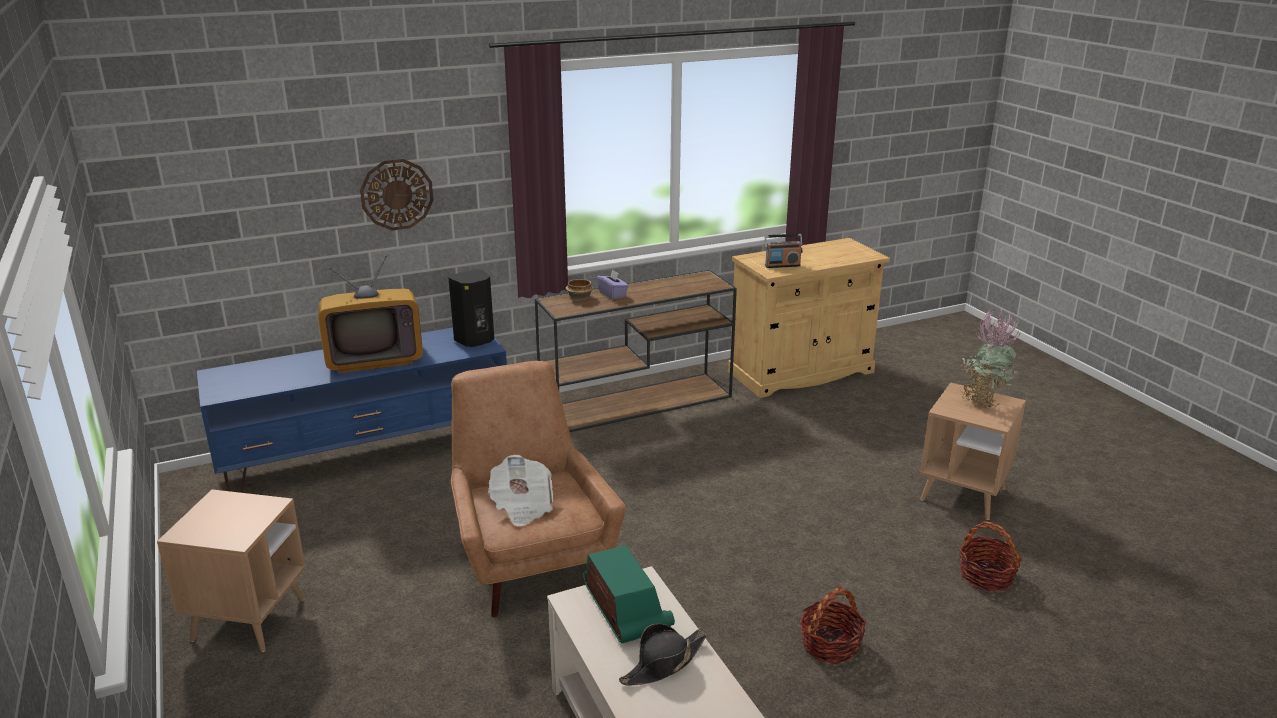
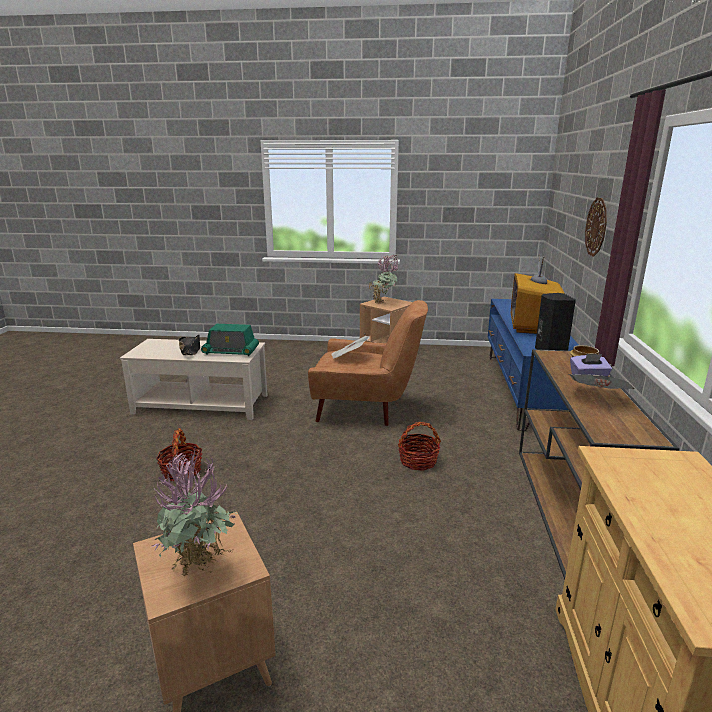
camera: 120 degrees right, 5 degrees down
radio [765,234,803,268] -> none
basket [959,521,1022,591] -> basket moved to [398,422,441,471]
none -> potted plant [369,255,400,304]
none -> newspaper [569,374,635,390]

